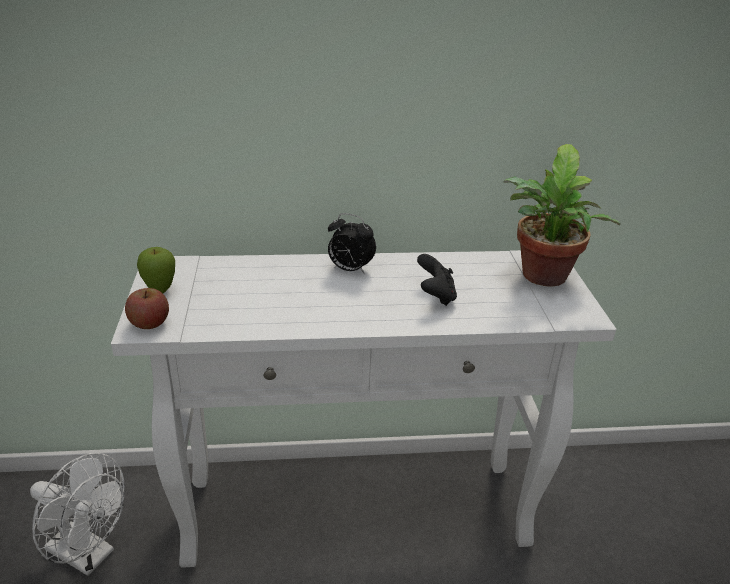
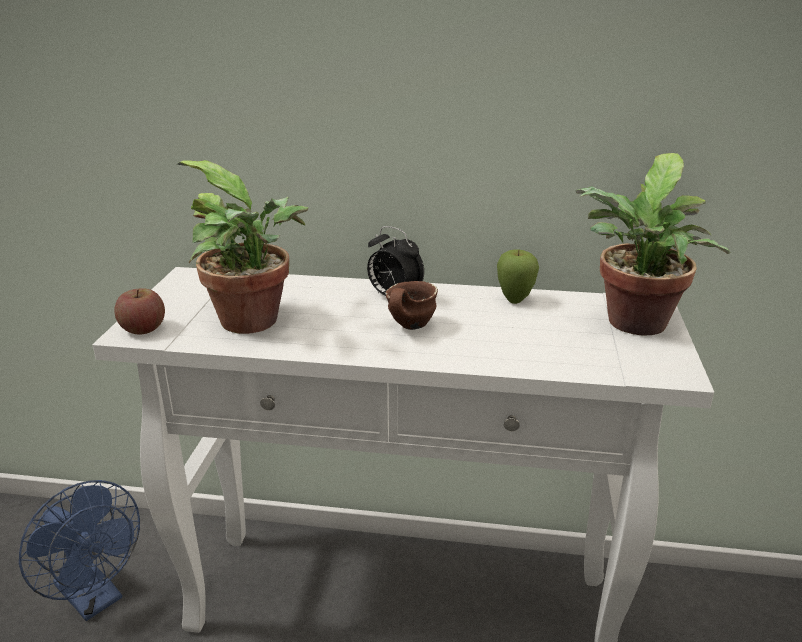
camera: 15 degrees right, 5 degrees down
white fan [30,453,125,576] -> blue fan [19,480,140,621]
apple [137,247,175,293] -> apple moved to [497,249,539,304]
black game controller [417,254,457,306] -> none
none -> potted plant [176,160,308,334]
none -> brown mug [385,281,438,330]

